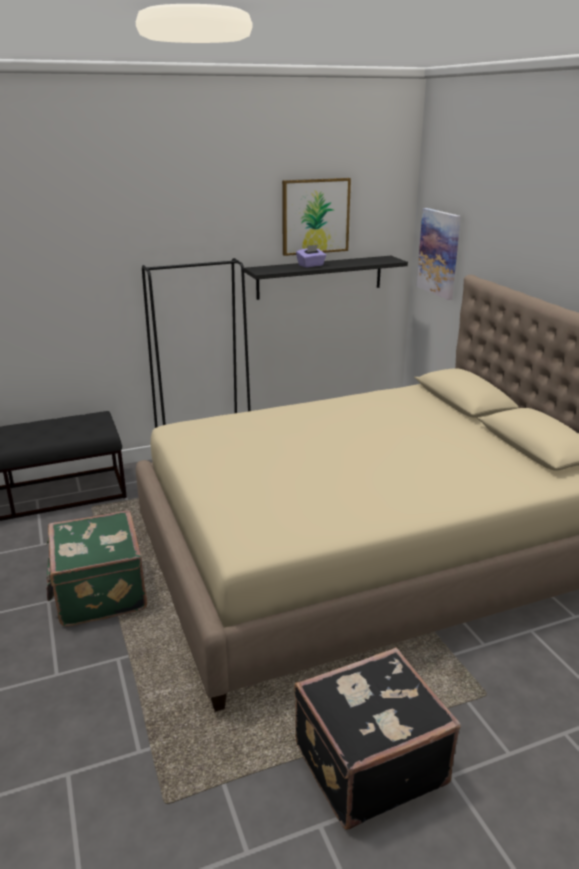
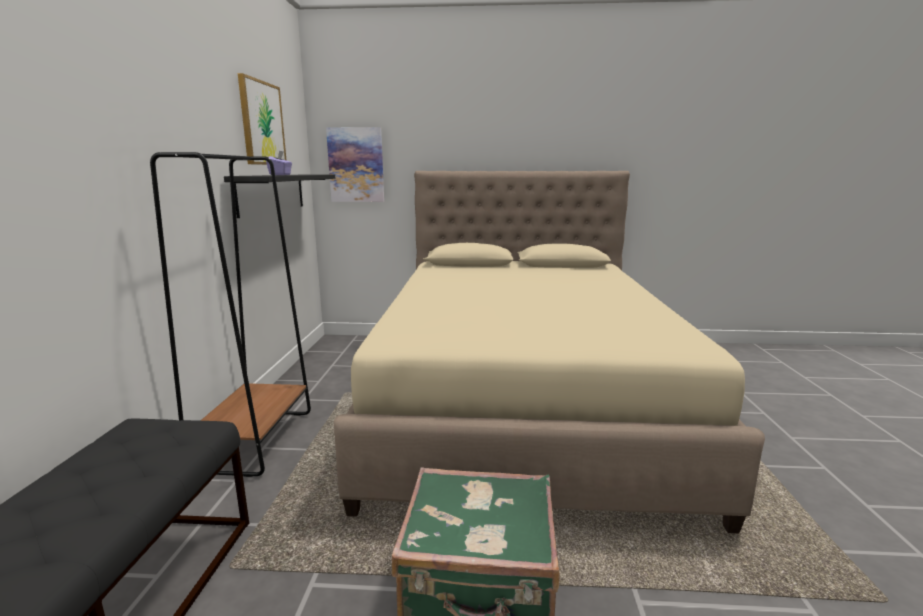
camera: 65 degrees left, 10 degrees down
black suitcase [294,647,460,830] -> none

